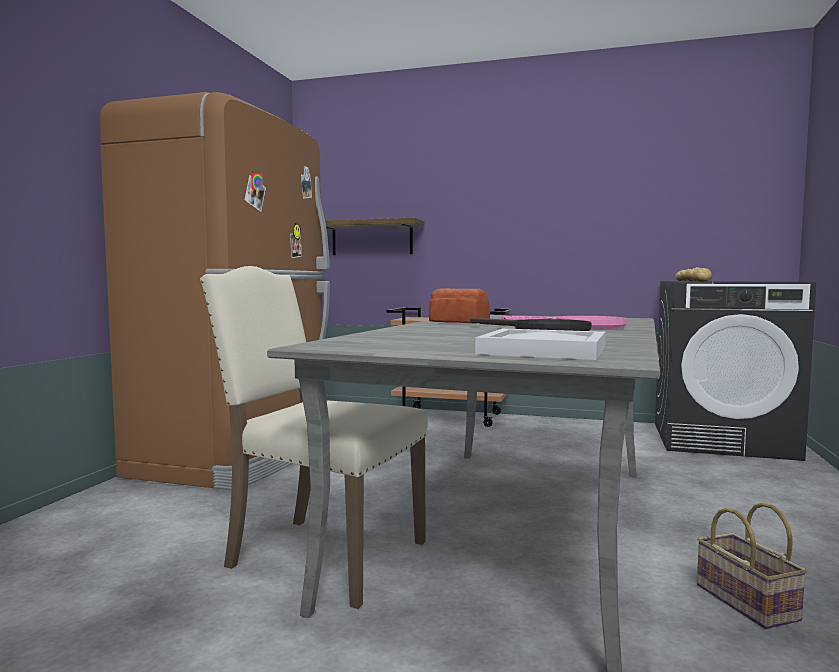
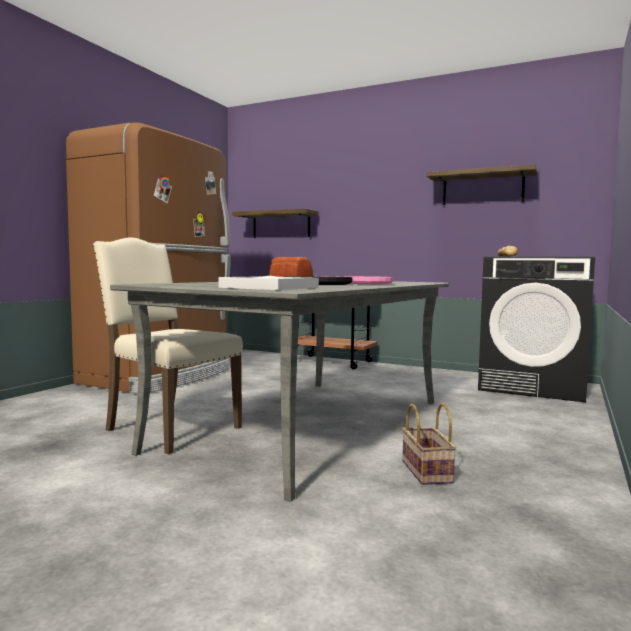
camera: 10 degrees right, 0 degrees up
none -> shelf [426,164,538,205]

